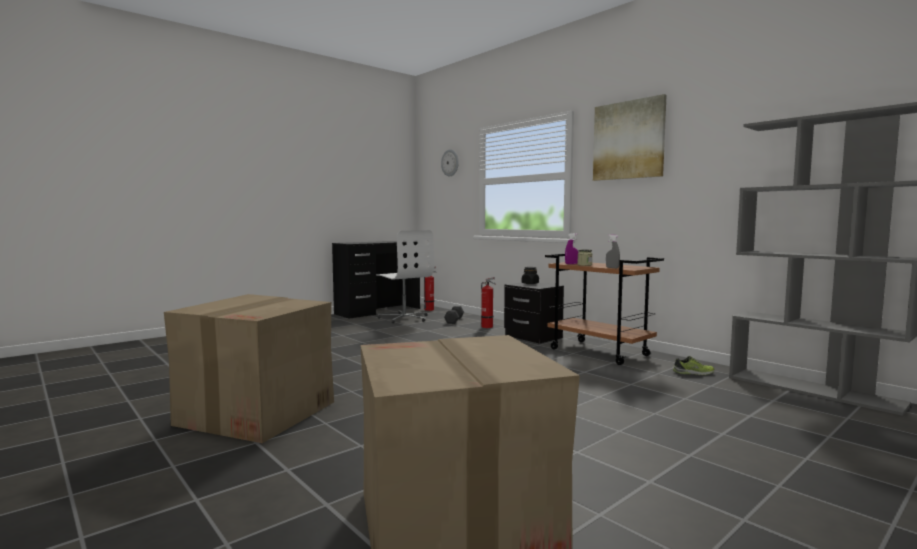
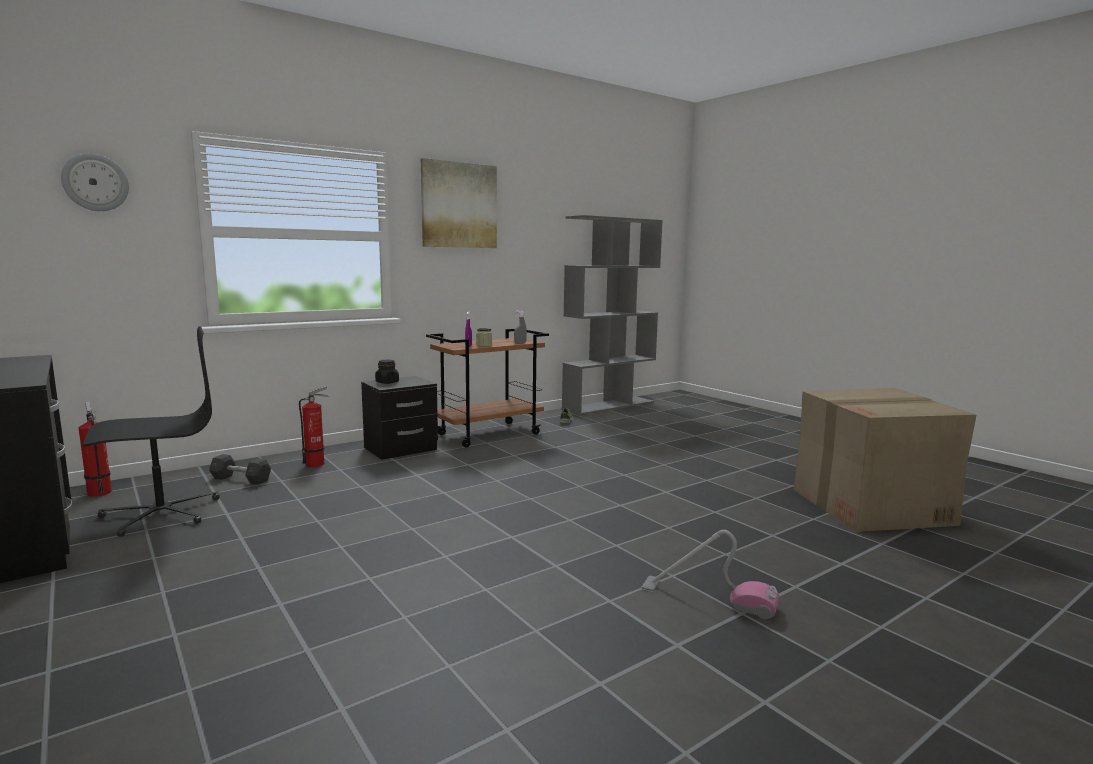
camera: 85 degrees left, 5 degrees up
cardboard box [164,294,334,443] -> vacuum cleaner [642,530,779,619]
white office chair [376,230,434,324] -> black office chair [83,326,220,537]

